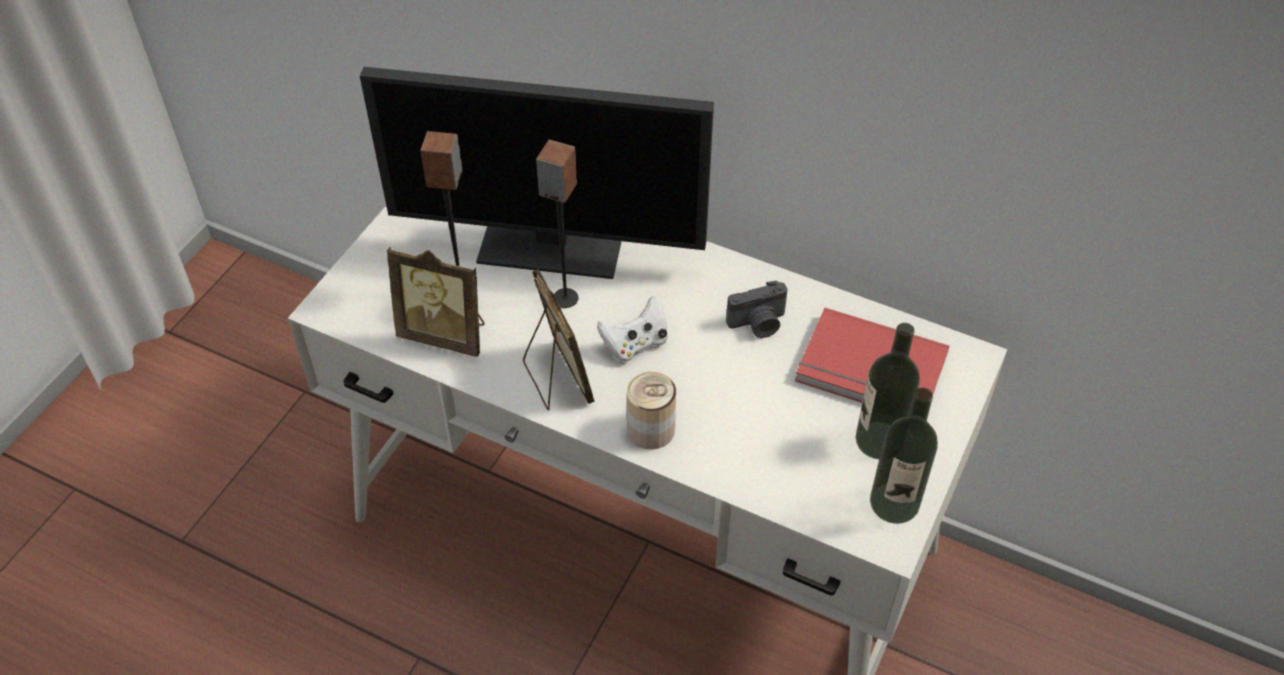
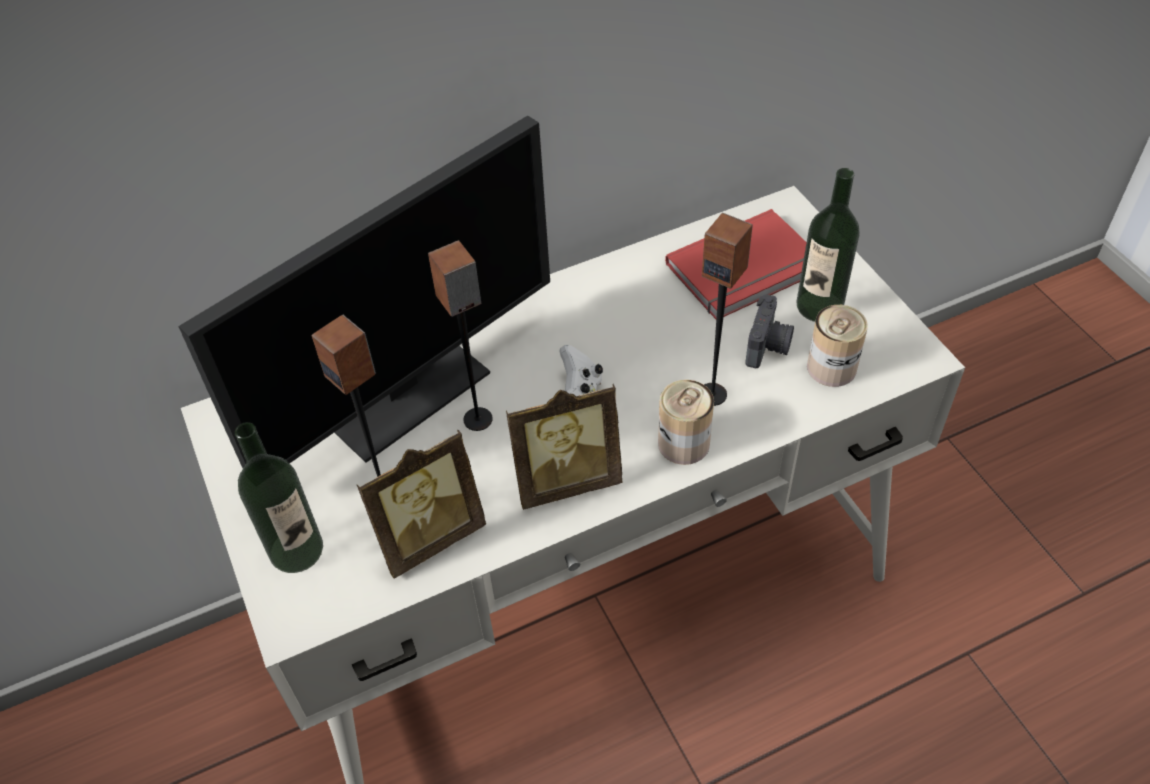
camera: 50 degrees left, 0 degrees up
picture frame [523,269,595,410] -> picture frame turned 150 degrees clockwise [506,384,622,510]
camera [726,281,788,338] -> camera moved to [745,294,794,368]
bottle [870,388,938,524] -> bottle moved to [235,422,323,573]
none -> speaker [702,213,753,406]
none -> can [807,305,868,387]

